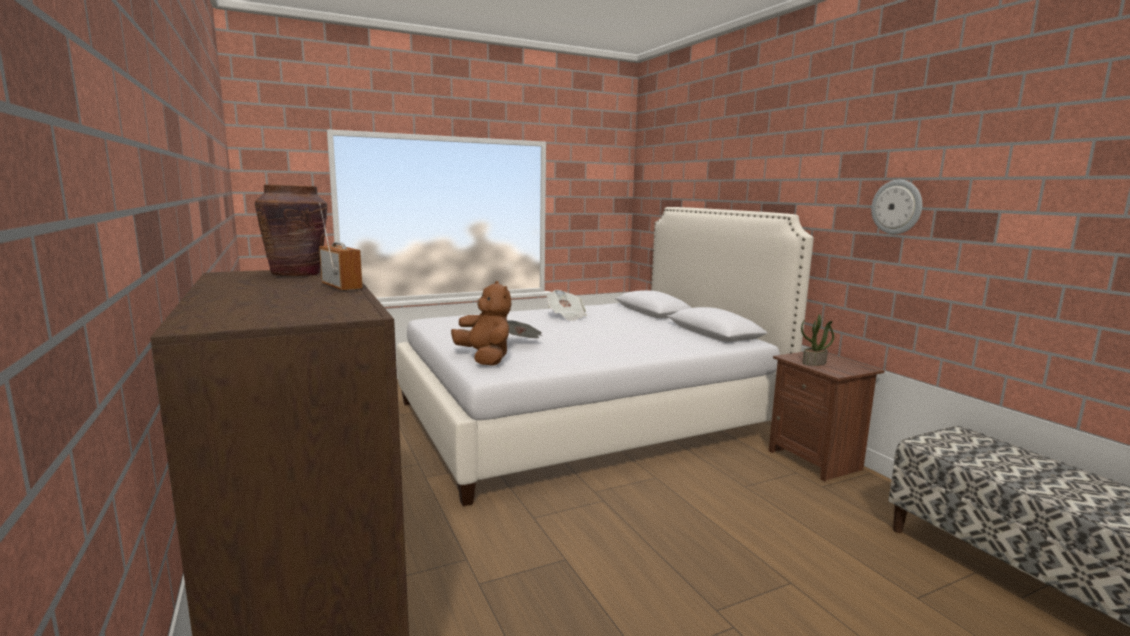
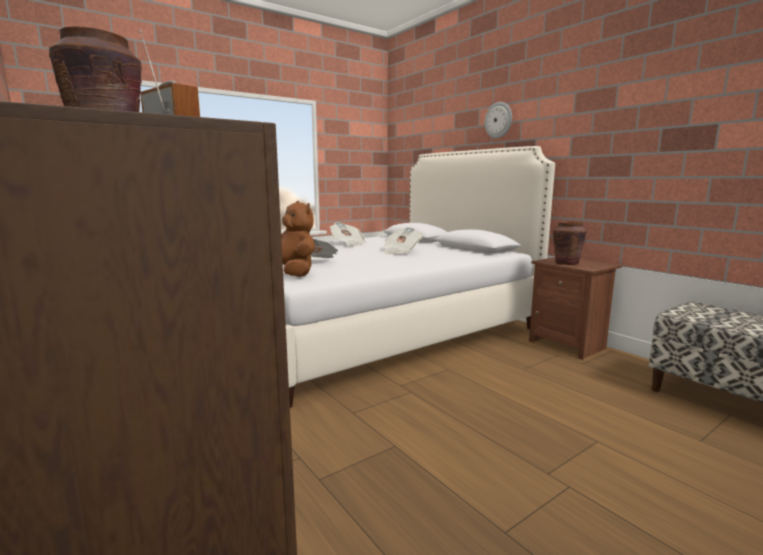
camera: 10 degrees left, 0 degrees up
potted plant [801,314,834,366] -> brown vase [553,222,587,265]
wall clock [871,180,922,234] -> wall clock moved to [485,102,512,138]
none -> newspaper [384,227,422,255]

